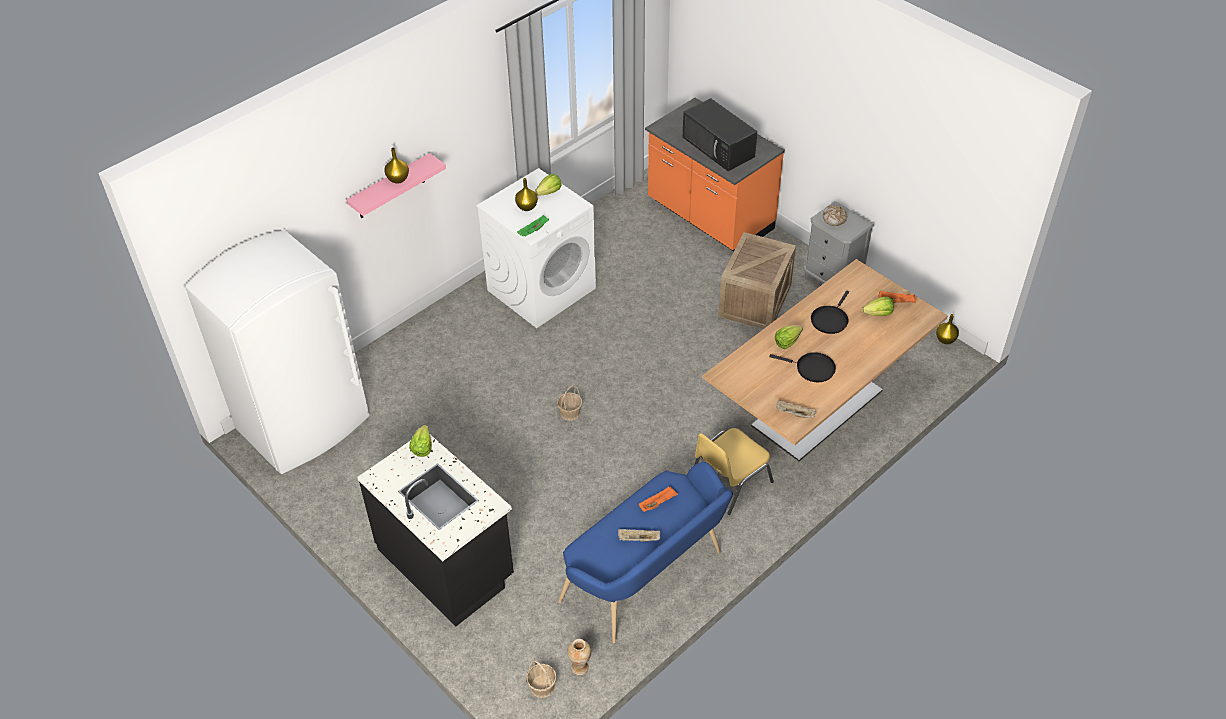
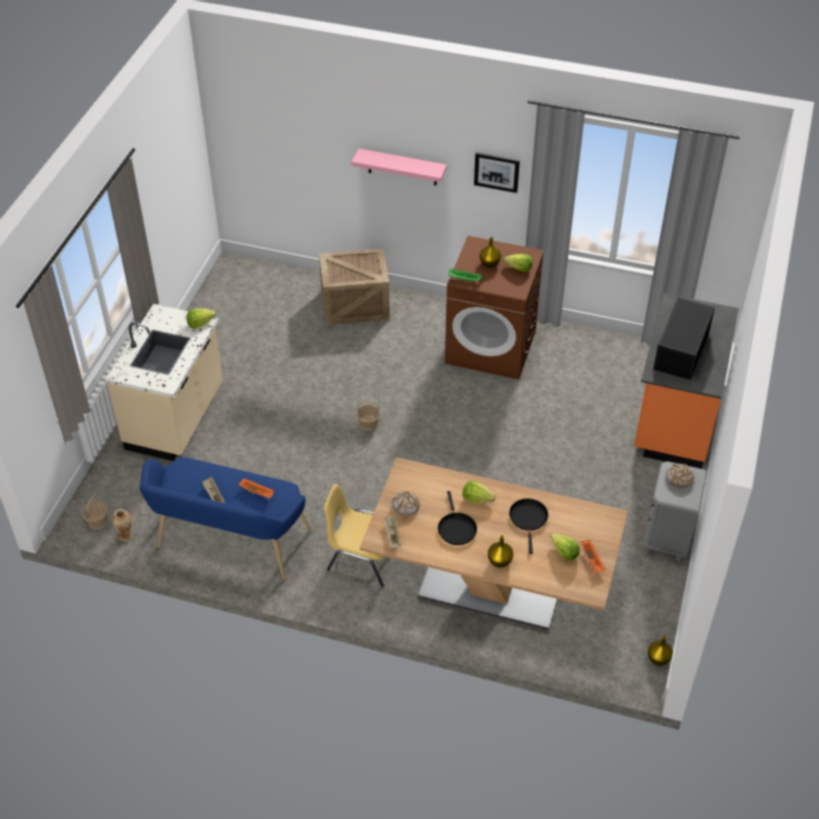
camera: 60 degrees right, 0 degrees up
white fridge [185,230,369,474] -> none
black counter [357,435,514,626] -> beige counter [105,304,223,461]
yellow vase [385,148,409,184] -> yellow vase moved to [488,535,513,568]
white washing machine [476,168,596,328] -> brown washing machine [445,236,544,379]
crate [718,232,796,329] -> crate moved to [319,249,390,325]
black frying pan [811,291,849,334] -> black frying pan turned 90 degrees clockwise [509,499,548,554]
none -> bread [392,491,420,516]
none -> picture [474,152,520,193]

